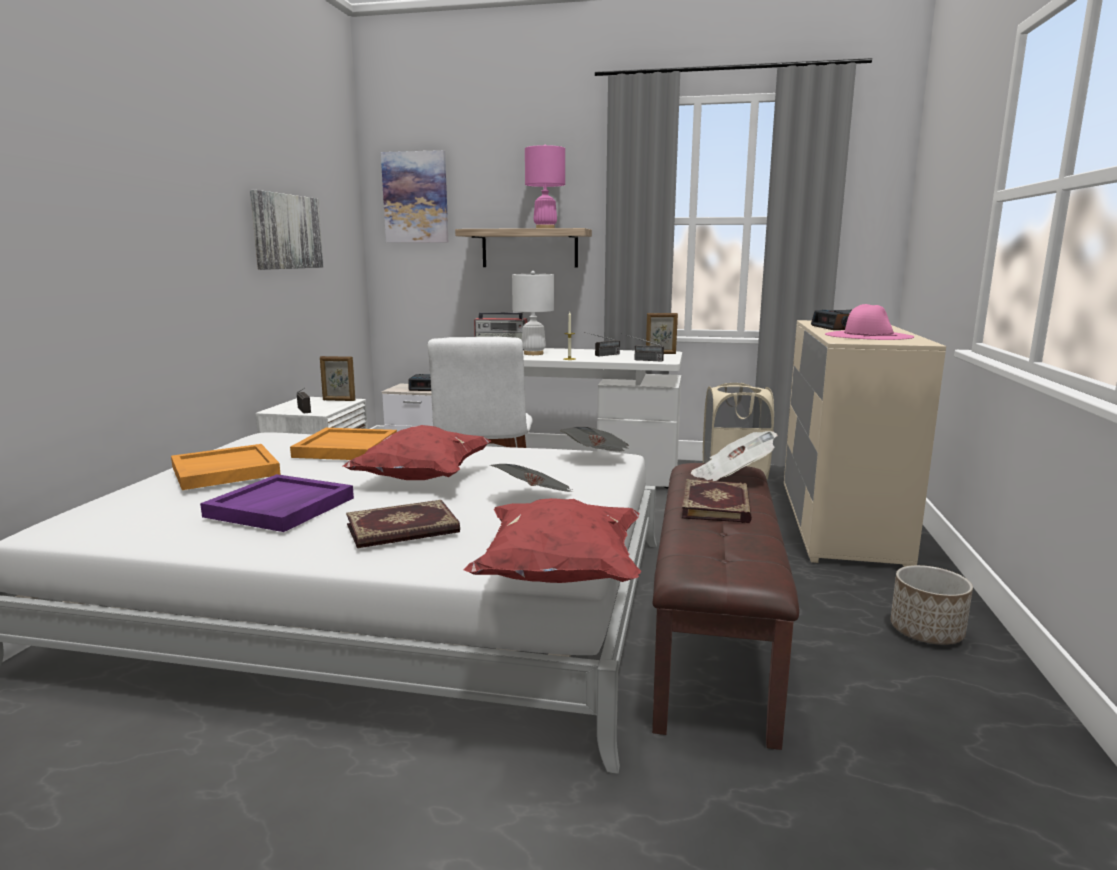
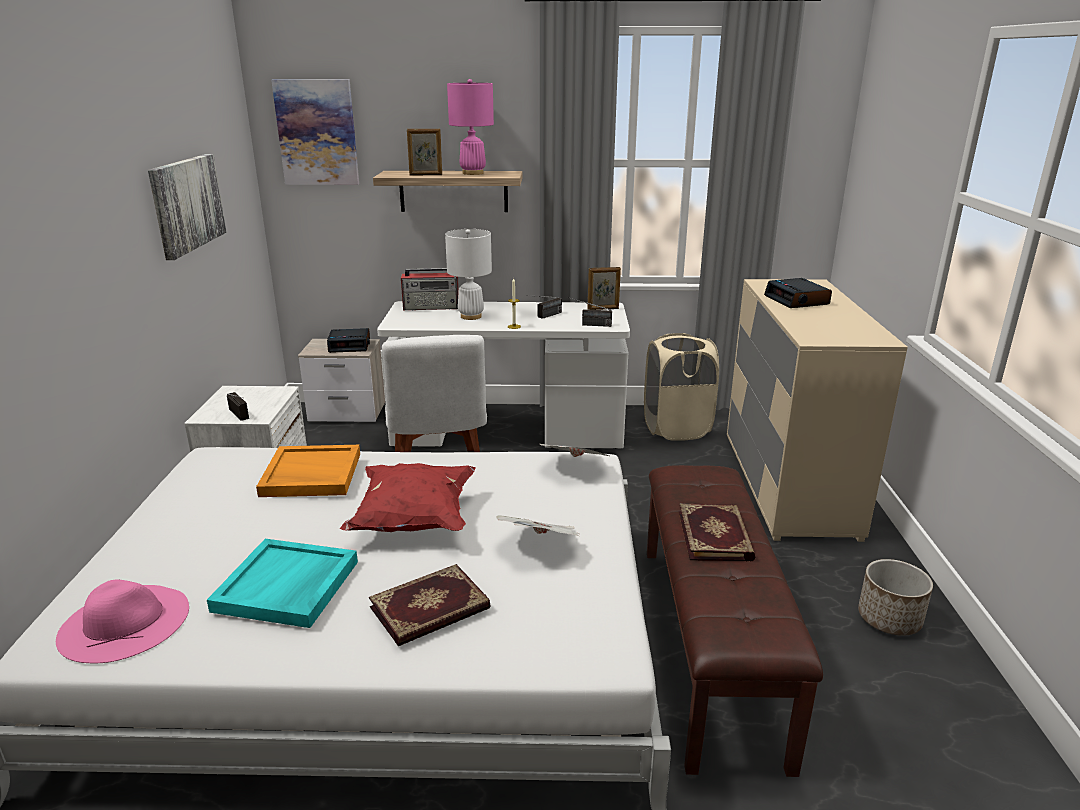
camera: 10 degrees left, 10 degrees up
orange tray [171,444,281,490] -> none
purple tray [200,474,354,532] -> turquoise tray [207,539,358,628]
picture frame [320,356,355,401] -> picture frame moved to [407,129,442,175]
red pillow [463,498,641,583] -> none
newspaper [691,431,778,481] -> none
pink hat [825,304,914,340] -> pink hat moved to [56,580,189,663]

